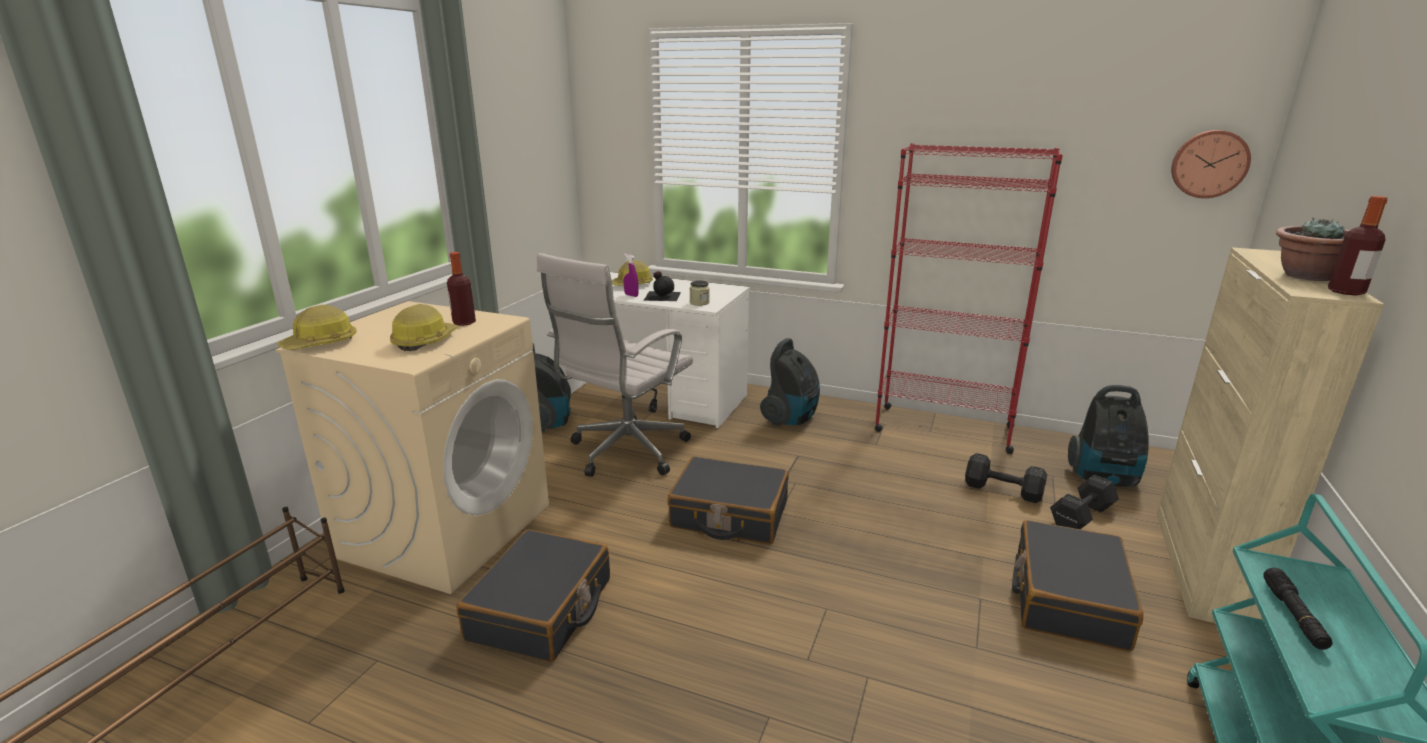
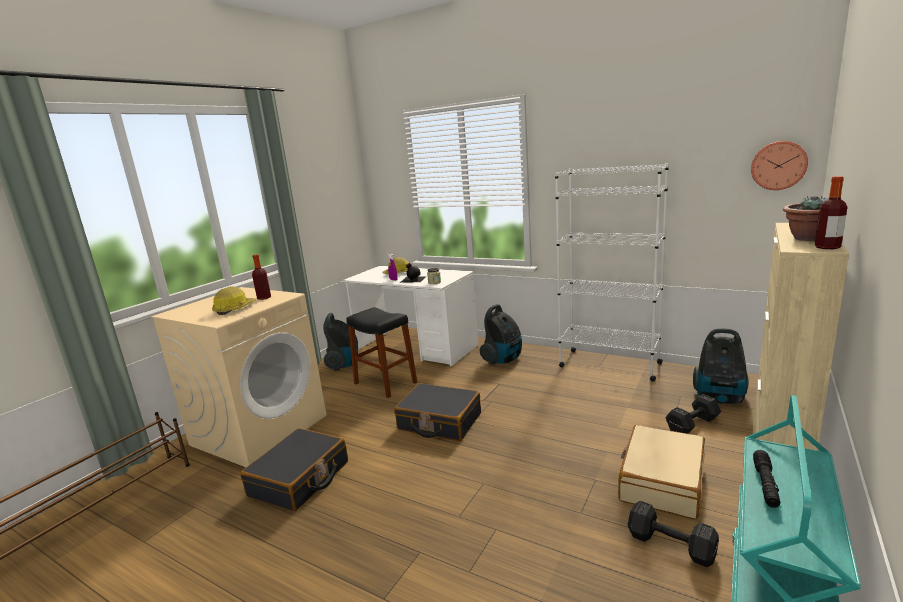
camera: 10 degrees right, 5 degrees down
hard hat [277,305,357,350] -> none
white office chair [537,253,693,477] -> black stool [346,307,417,398]
red bookcase [875,143,1063,454] -> white bookcase [555,163,669,381]
black dumbbell [965,453,1047,503] -> black dumbbell moved to [628,501,719,567]
black suitcase [1012,520,1143,652] -> beige suitcase [618,425,705,520]

